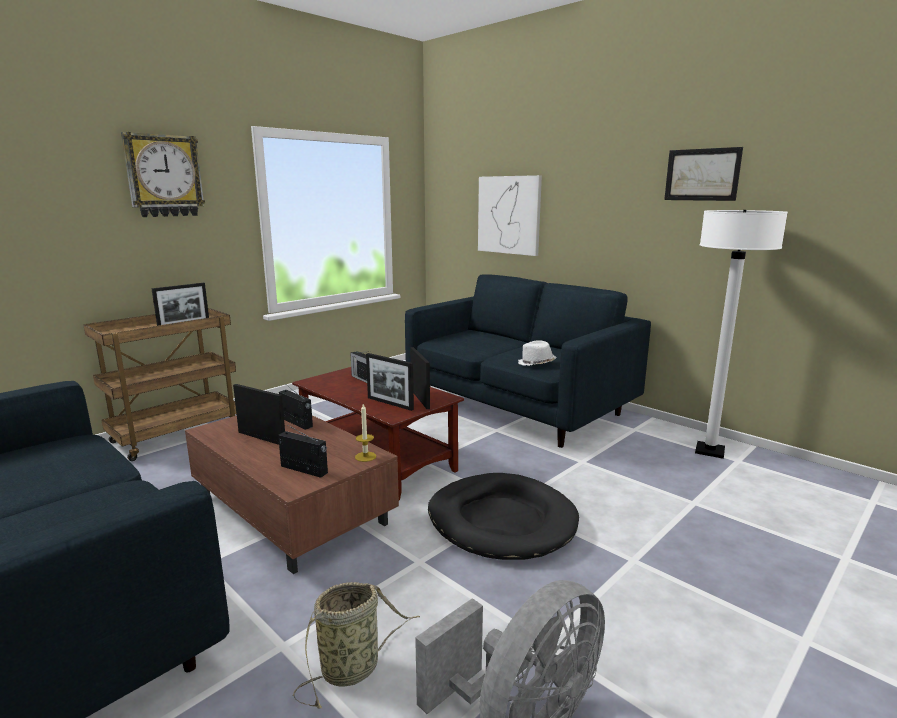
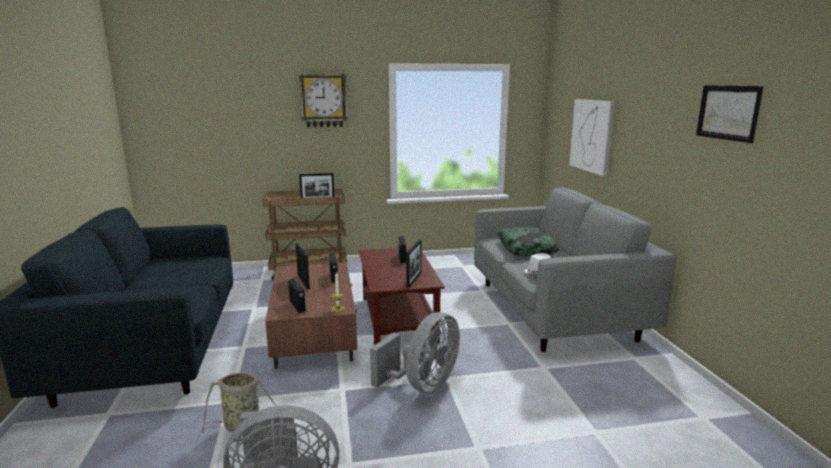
camera: 35 degrees right, 0 degrees up
picture frame [366,353,414,411] -> none
blue sofa [405,274,651,448] -> grey sofa [474,187,676,352]
black dog bed [428,473,579,560] -> grey fan [370,312,460,393]
white floor lamp [695,210,788,459] -> none
none -> pillow [498,227,559,256]

